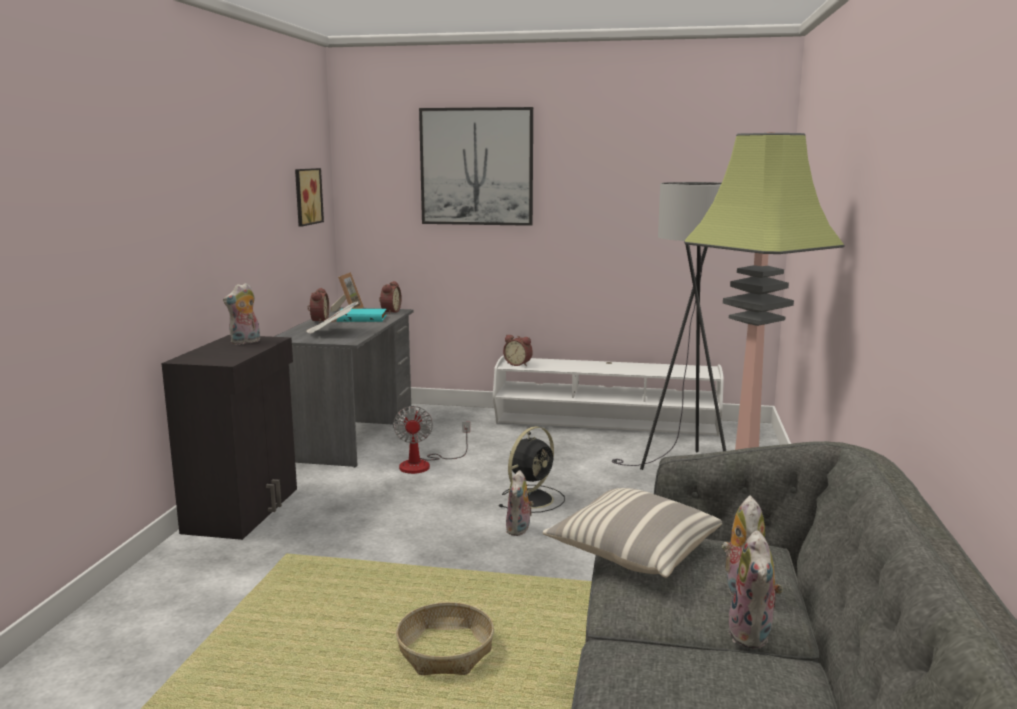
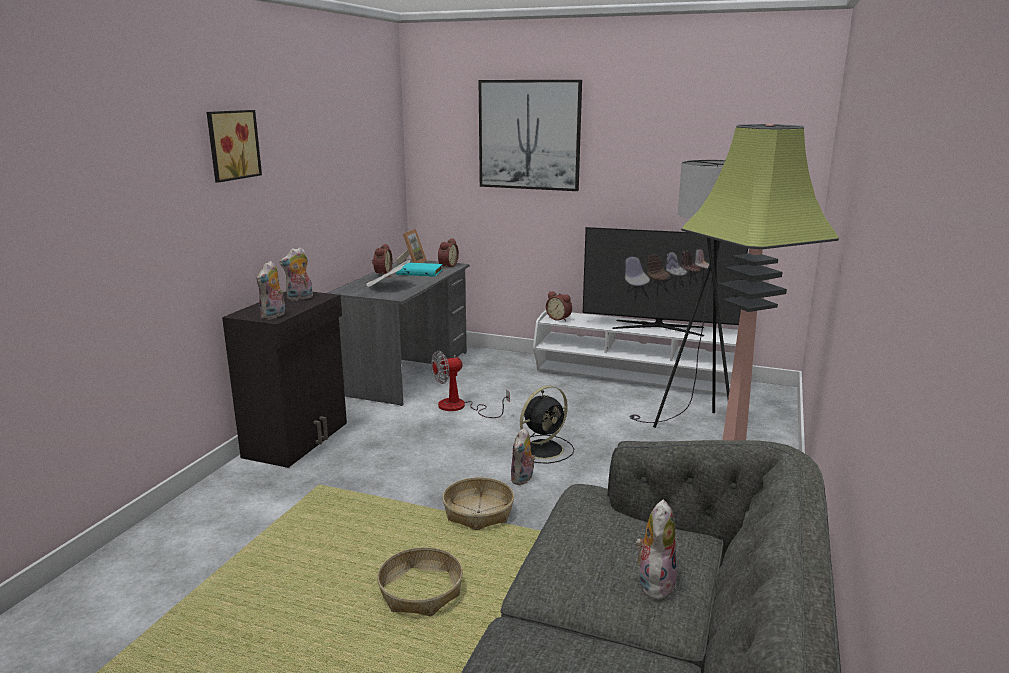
camera: 10 degrees right, 5 degrees up
picture [295,168,324,227] -> picture moved to [207,110,262,183]
fan [393,406,470,474] -> fan turned 60 degrees clockwise [431,351,510,418]
pillow [543,488,722,578] -> none
plush toy [728,530,783,649] -> plush toy moved to [257,261,285,320]
none -> basket [443,477,514,530]
none -> television [583,227,748,336]

